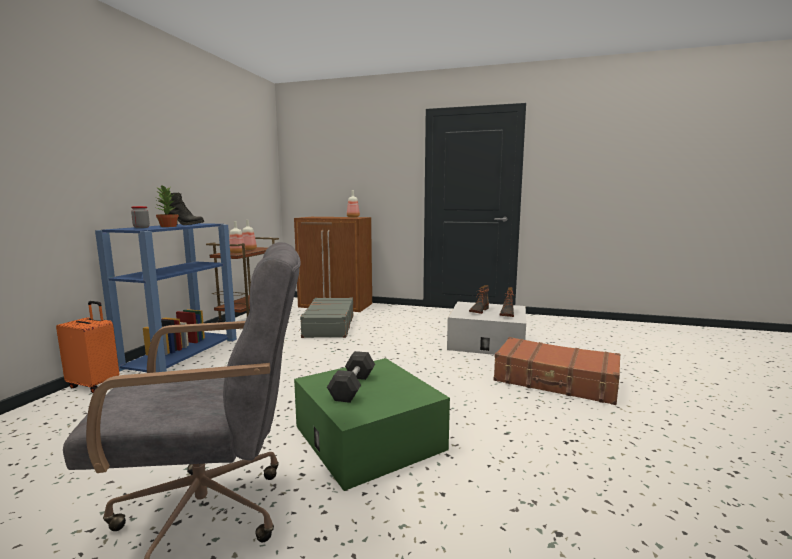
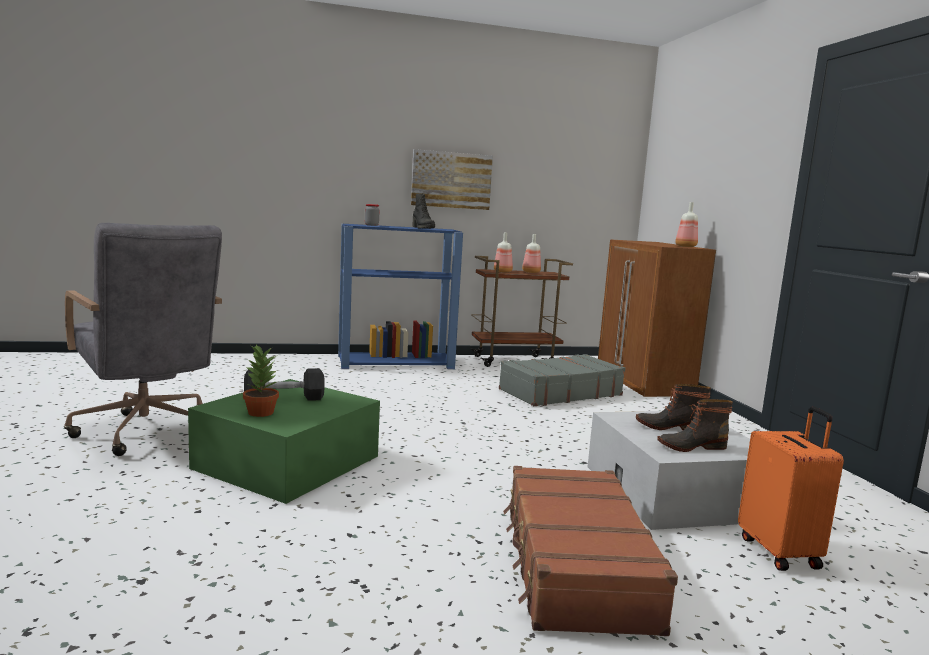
camera: 60 degrees right, 0 degrees up
orange suitcase [56,301,119,393] -> orange suitcase moved to [738,406,844,571]
potted plant [156,186,179,227] -> potted plant moved to [243,344,279,417]
none -> picture [411,149,493,210]

